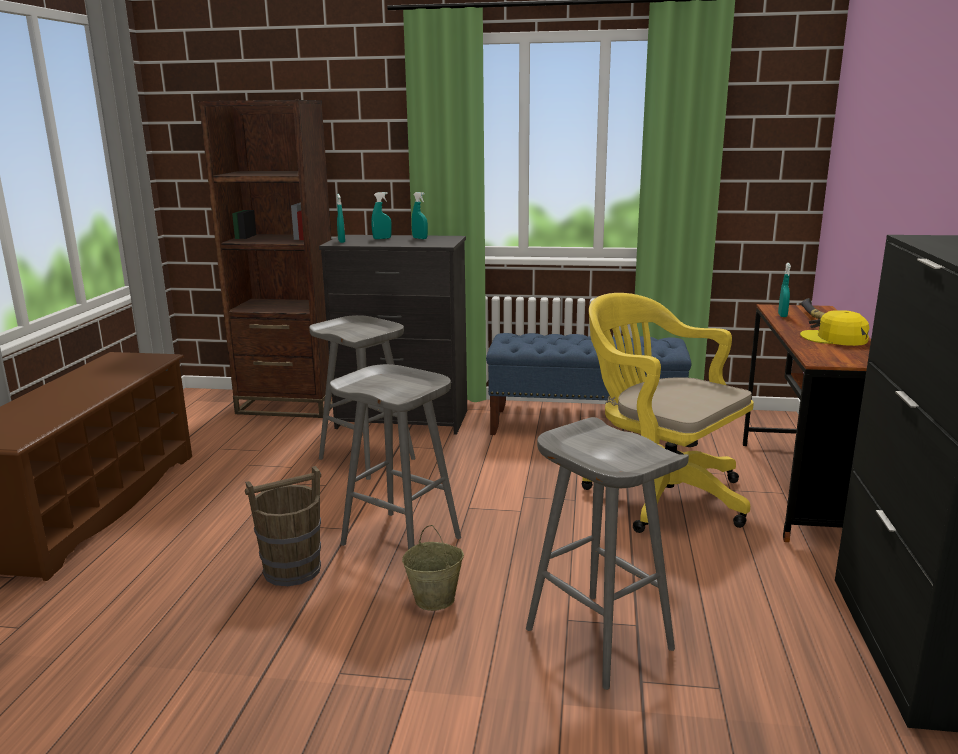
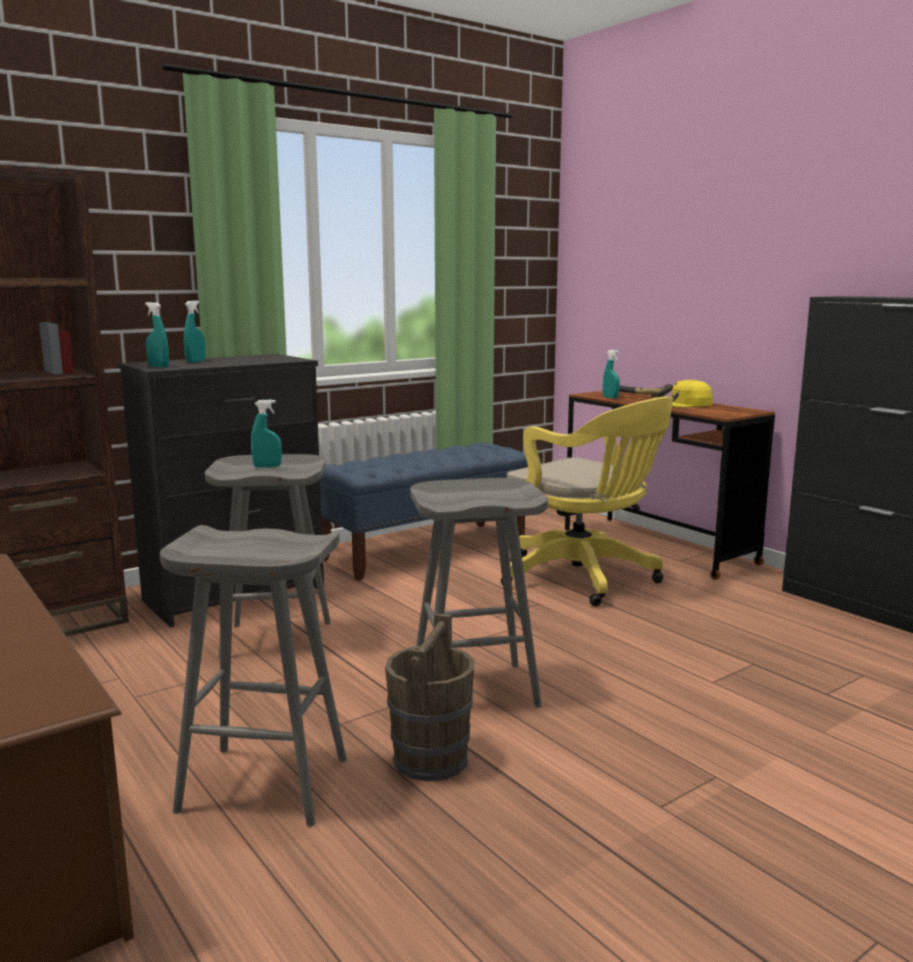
camera: 45 degrees left, 5 degrees down
beige bucket [402,525,464,611] -> none
turquoise spray bottle [412,192,428,239] -> turquoise spray bottle moved to [251,400,282,468]
grey stool [526,417,689,690] -> grey stool moved to [160,525,347,826]
yellow office chair [581,293,754,533] -> yellow office chair turned 135 degrees counterclockwise [501,396,673,606]

